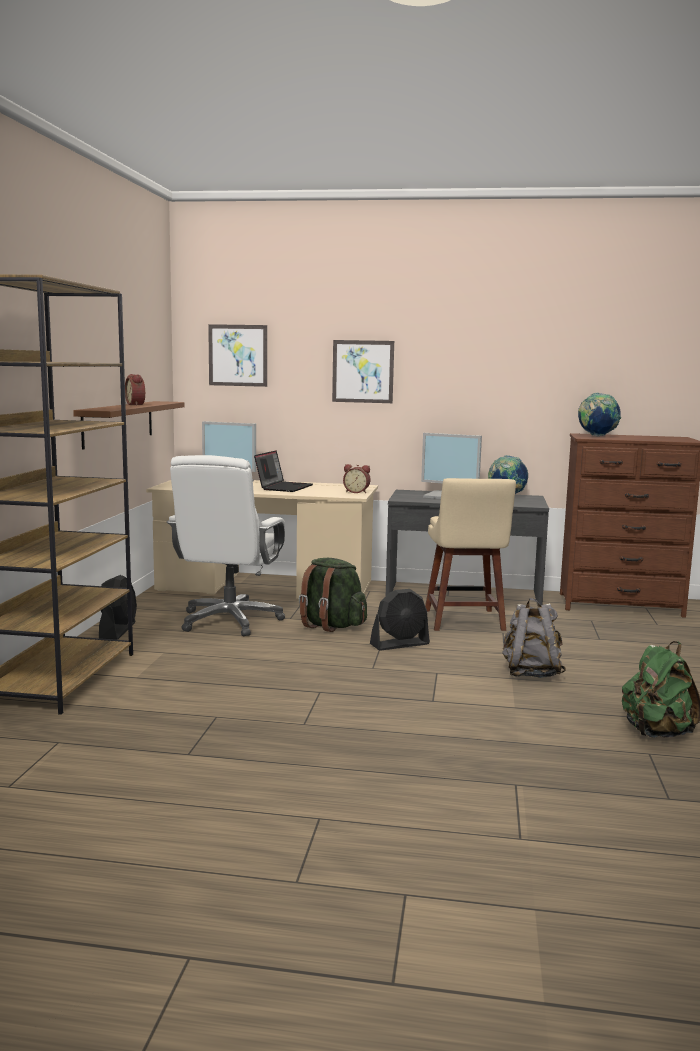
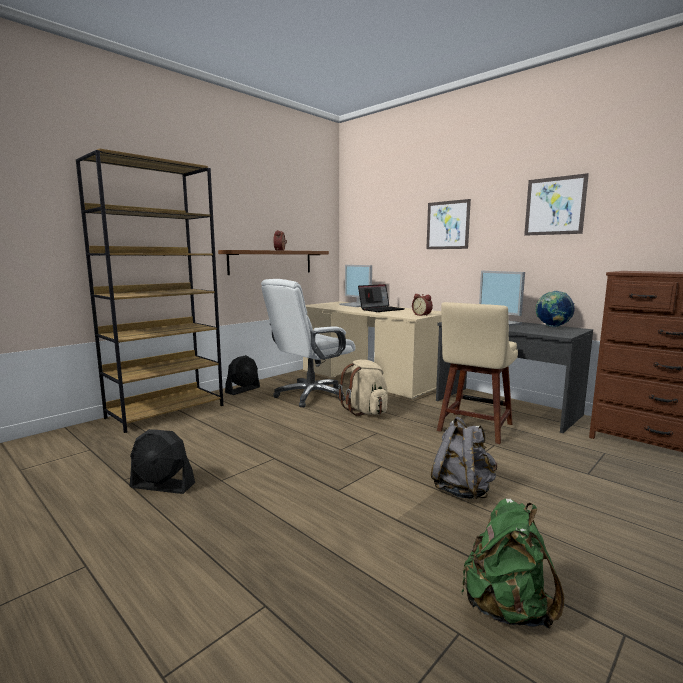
camera: 35 degrees right, 0 degrees up
picture [208,324,267,387] -> picture moved to [524,173,589,236]
green backpack [299,558,367,632] -> beige backpack [338,360,388,416]
black fan [370,589,430,651] -> black fan moved to [130,429,195,494]
globe [578,393,621,436] -> none

